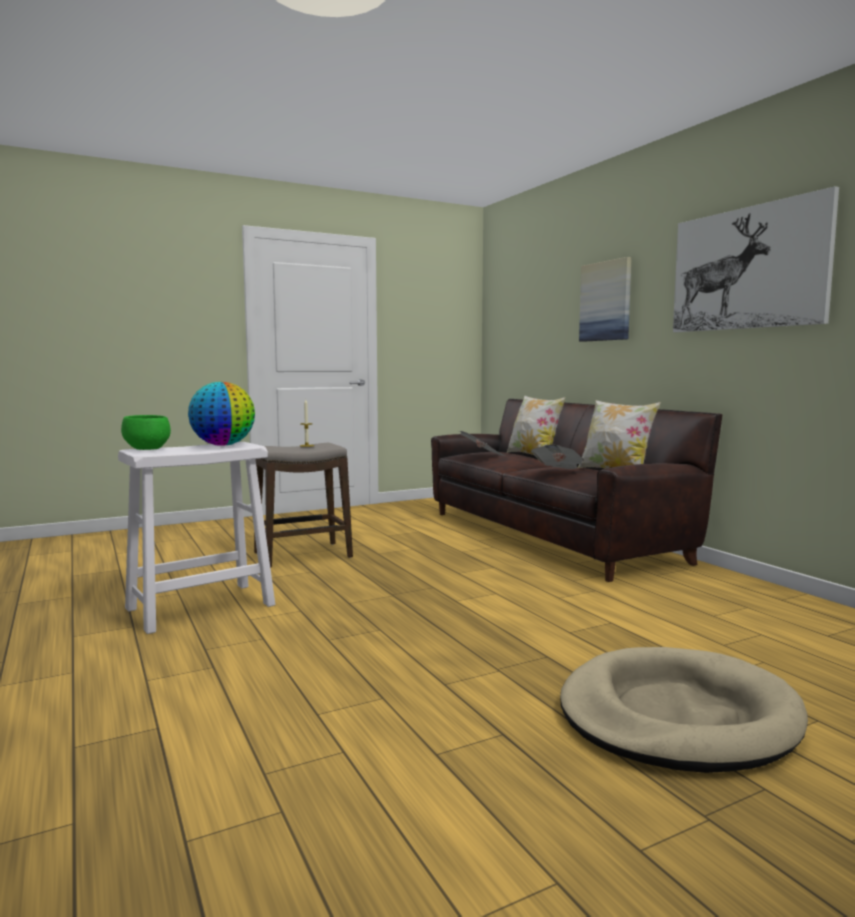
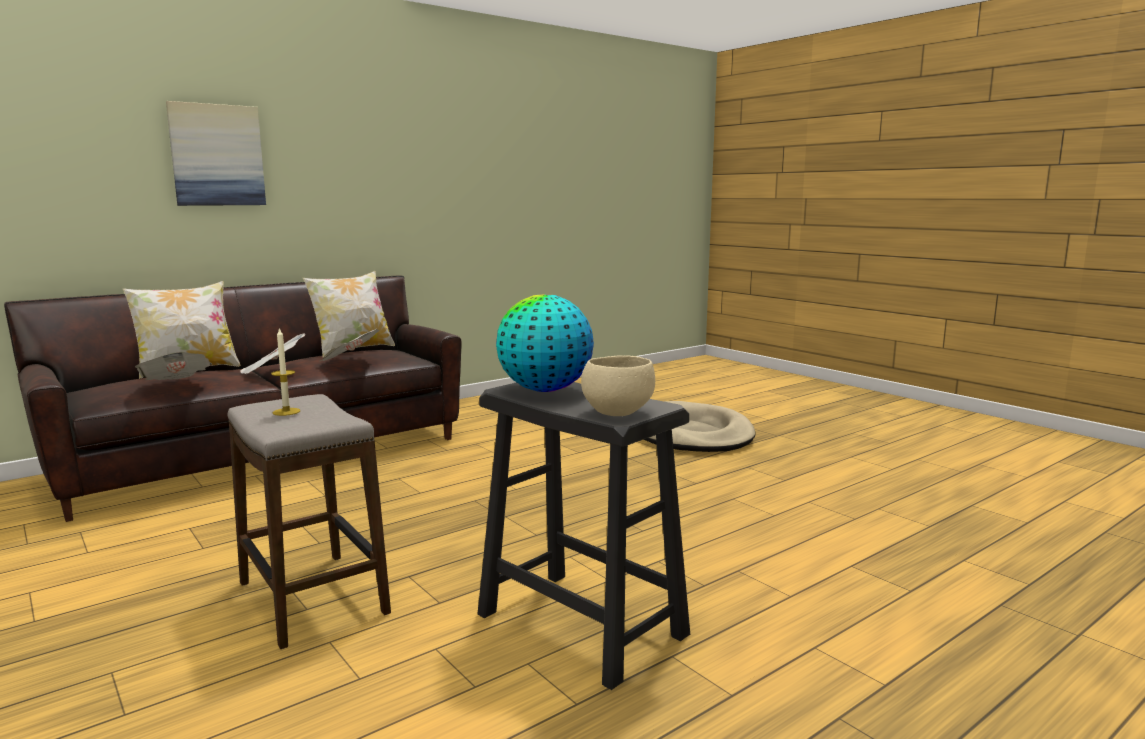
camera: 100 degrees left, 5 degrees up
white stool [118,442,275,634] -> black stool [477,382,690,690]
green bowl [121,415,171,450] -> beige bowl [581,355,655,416]
picture [673,186,839,332] -> none
none -> newspaper [240,334,305,374]

